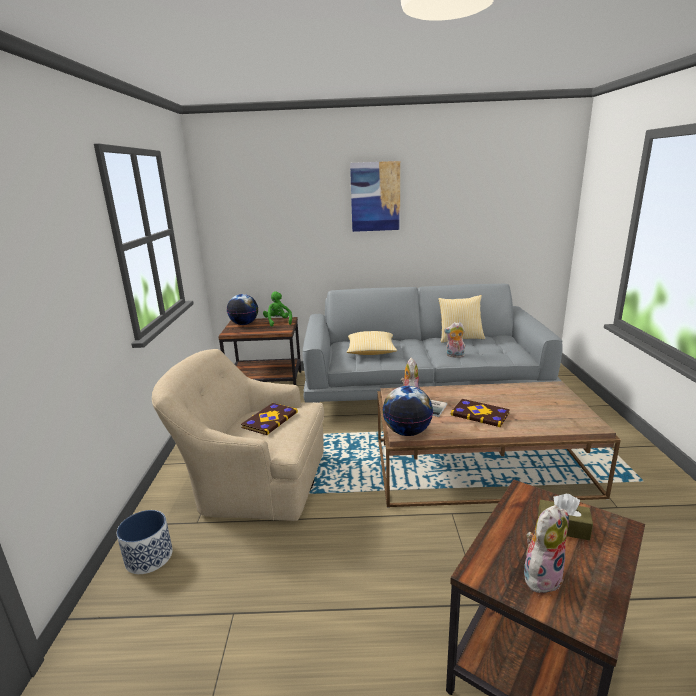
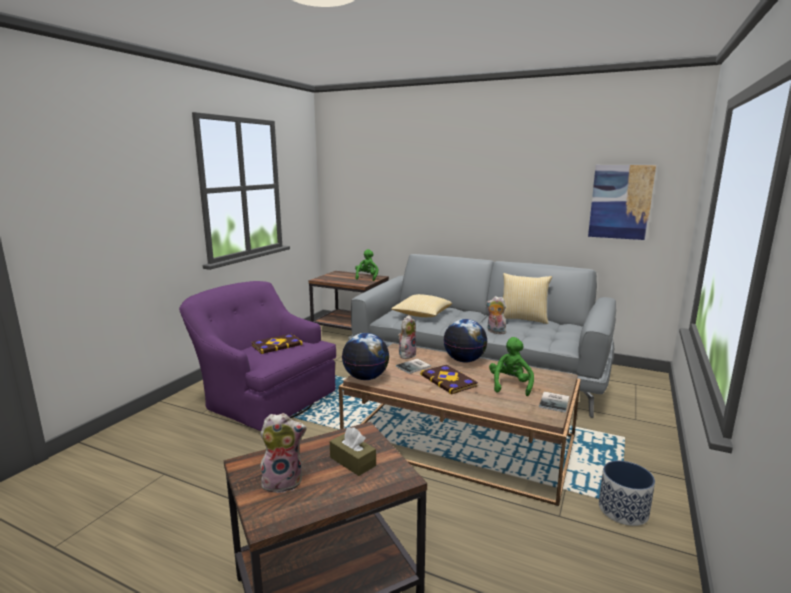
camera: 25 degrees right, 5 degrees down
planter [117,510,173,574] -> planter moved to [599,461,655,526]
beige armchair [152,349,324,521] -> purple armchair [179,281,336,431]
globe [227,294,258,325] -> globe moved to [443,319,487,363]
picture [350,161,400,232] -> picture moved to [588,165,656,240]
none -> green plush toy [489,337,534,396]
none -> book [539,392,569,413]

